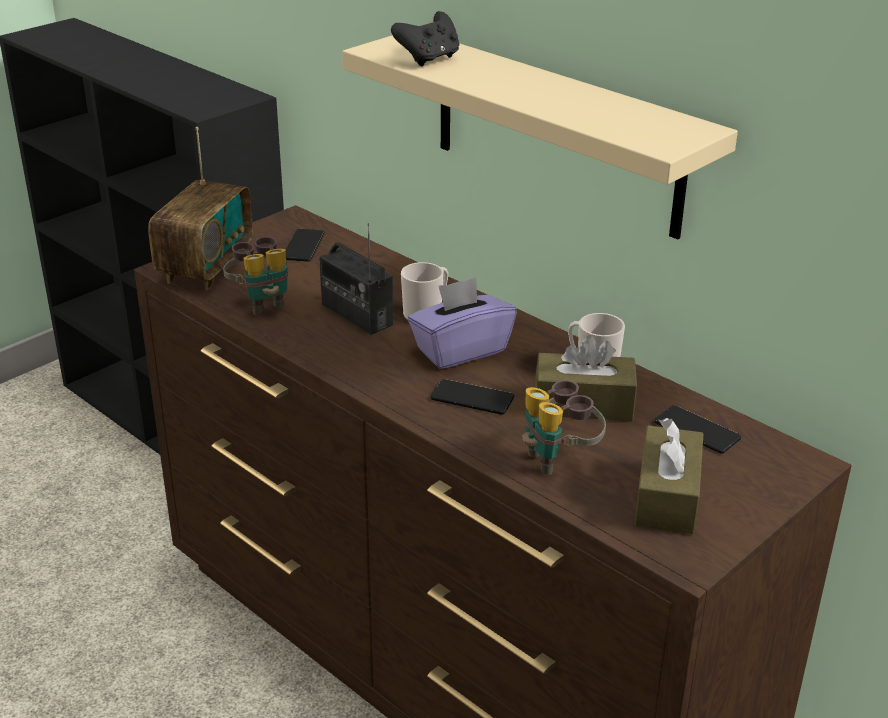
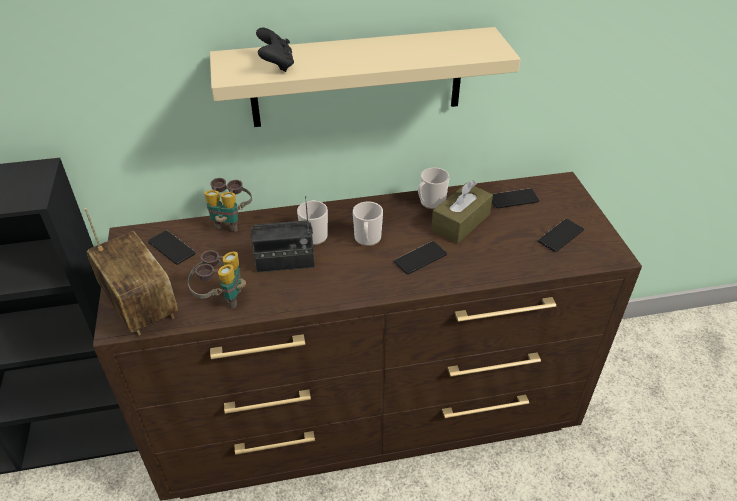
camera: 55 degrees left, 10 degrees up
purple tissue box [408,277,517,369] -> mug [353,202,383,246]
binoculars [522,380,606,475] -> binoculars moved to [204,178,252,231]
brown tissue box [634,418,704,534] -> phone [538,219,584,252]

